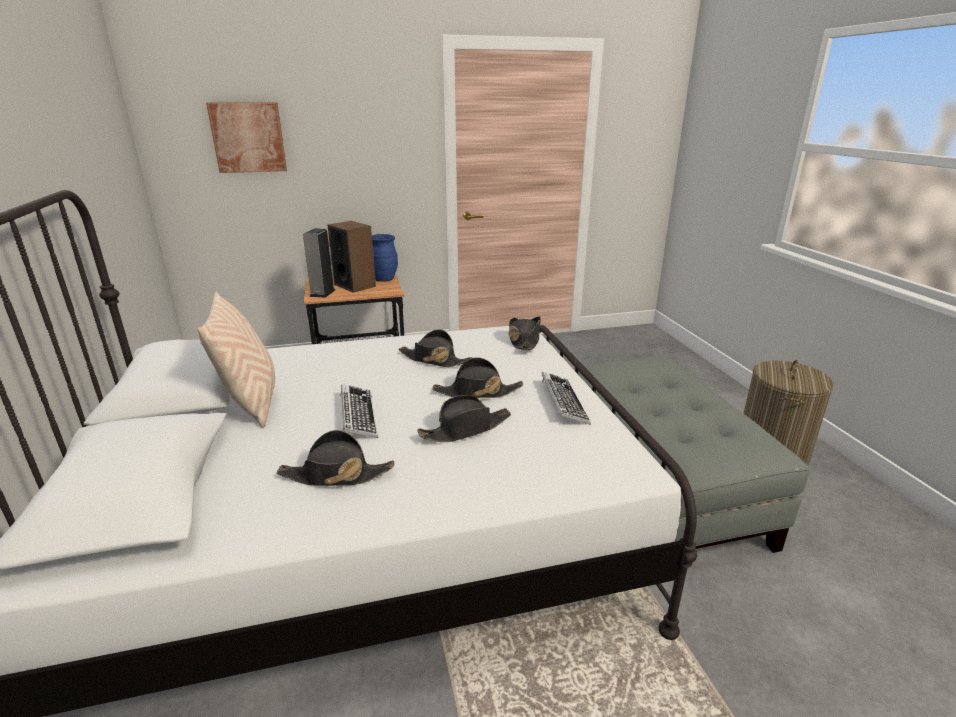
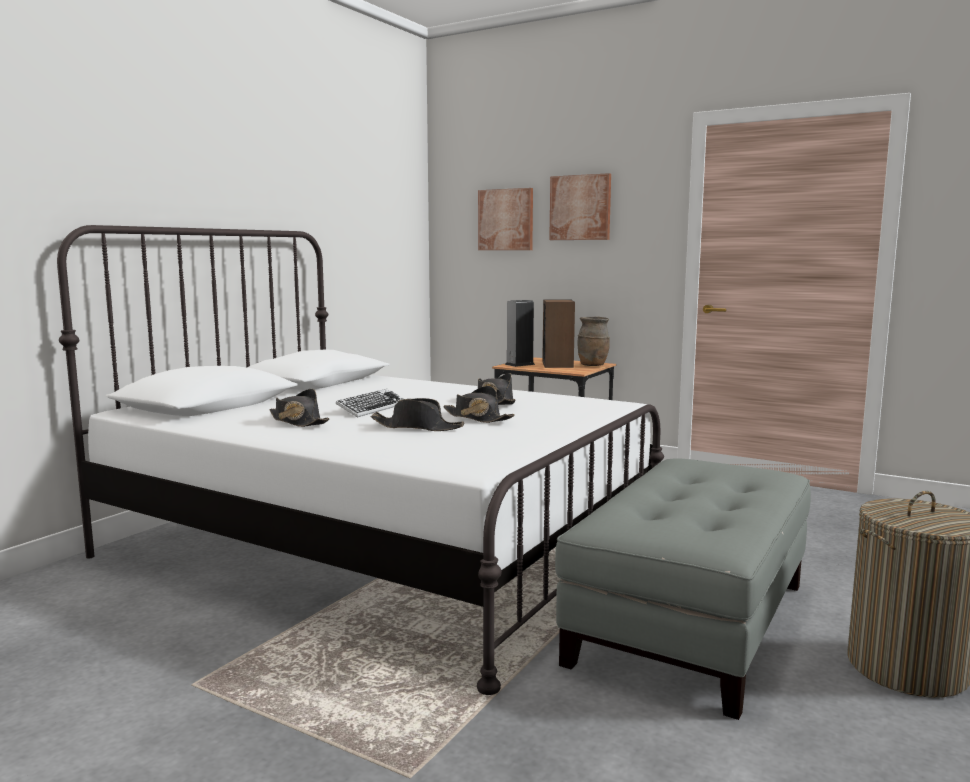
camera: 45 degrees right, 15 degrees down
beige pillow [198,292,275,428] -> none
blue vase [372,234,398,282] -> brown vase [577,317,610,366]
black hat [508,317,541,350] -> none
keyboard [541,371,591,425] -> none
none -> picture [549,173,611,240]

